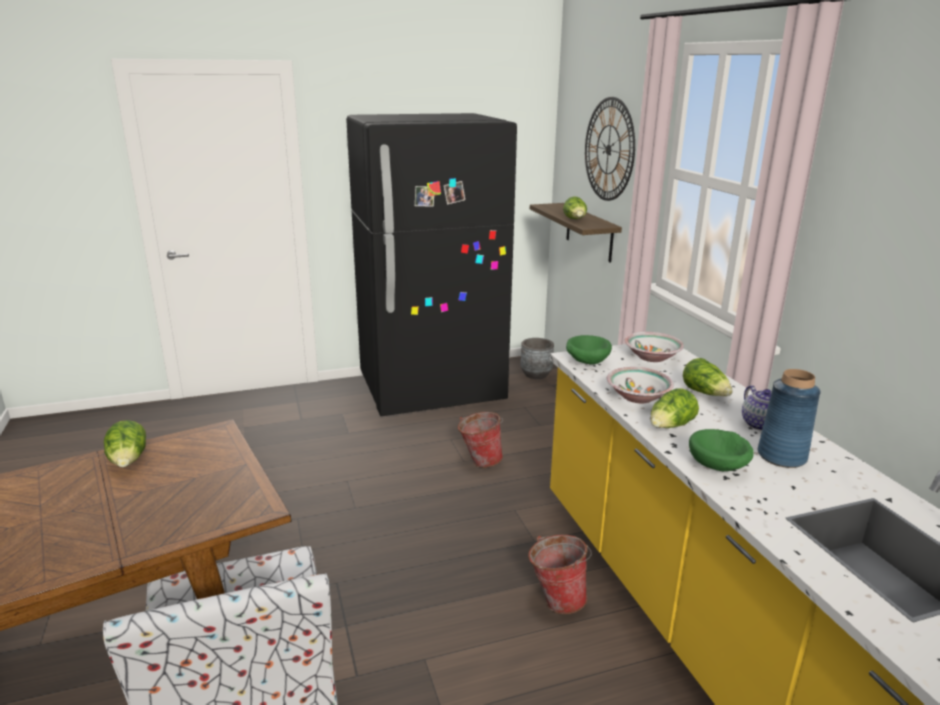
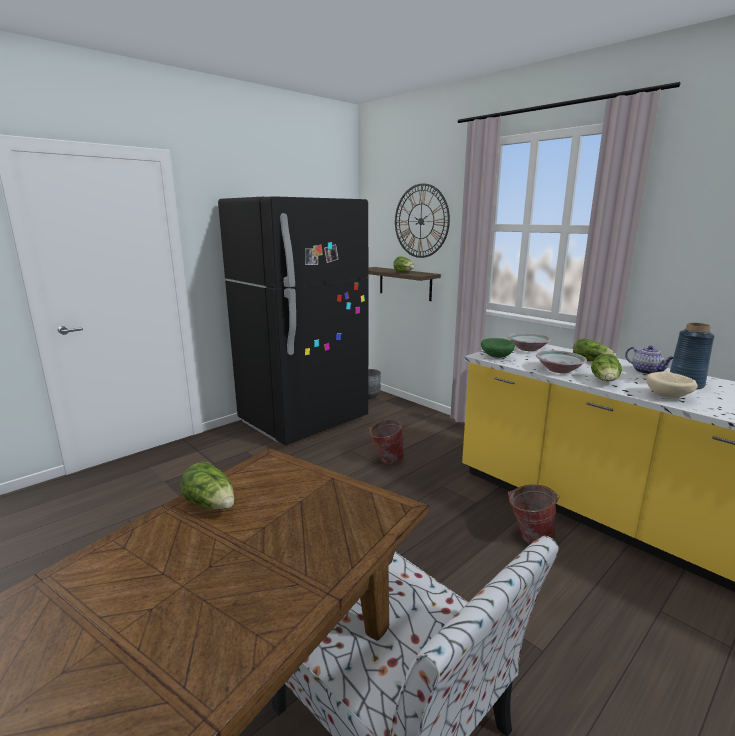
camera: 25 degrees left, 5 degrees down
green bowl [689,429,754,471] -> beige bowl [646,372,698,398]

